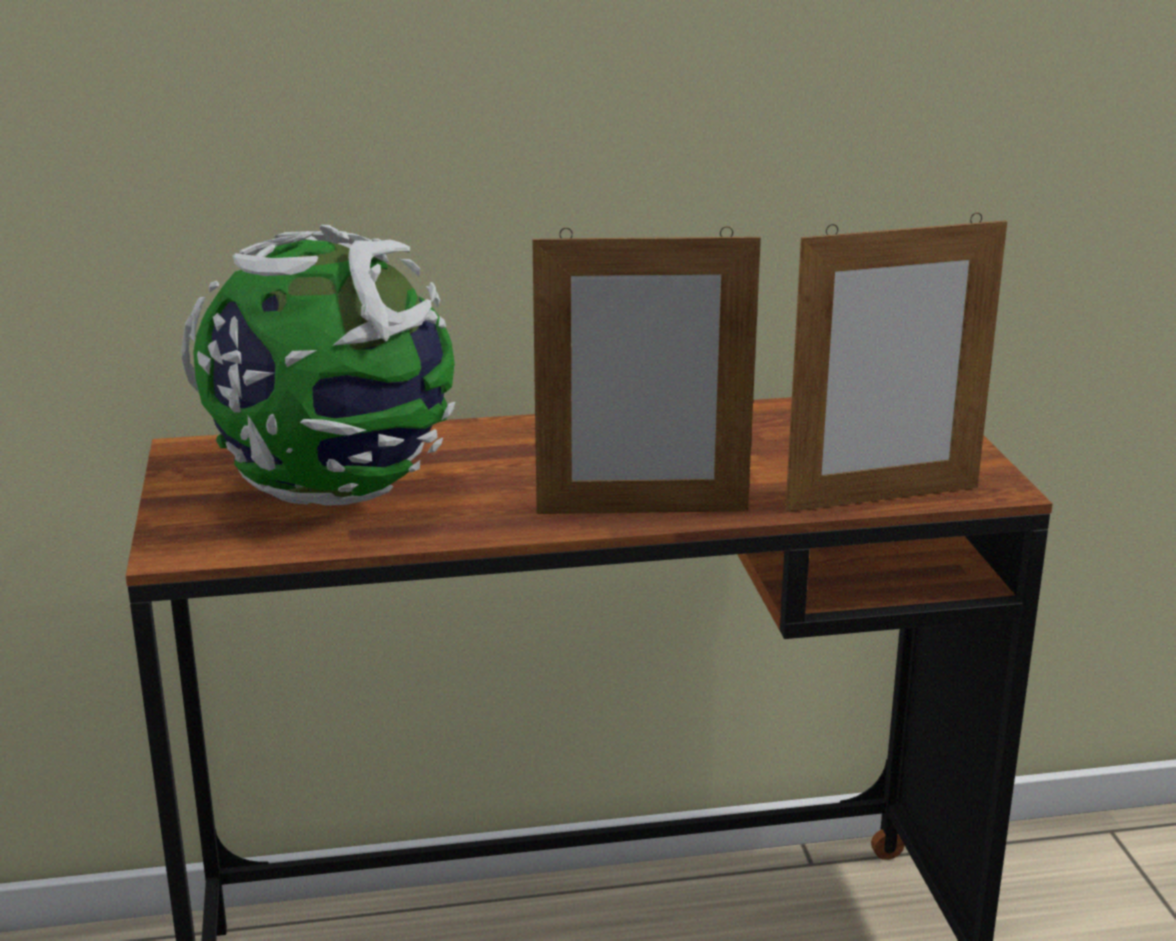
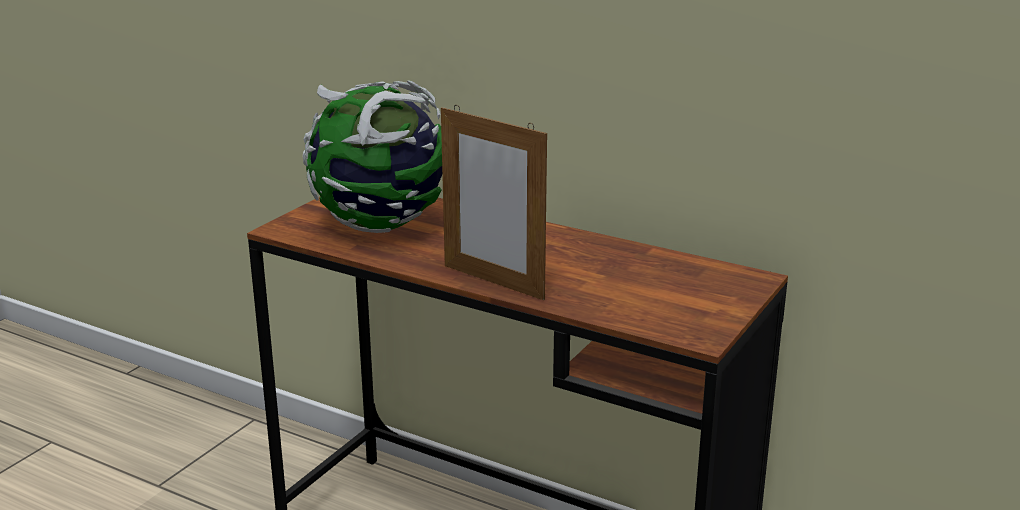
camera: 40 degrees right, 0 degrees up
picture frame [785,213,1007,512] -> none

